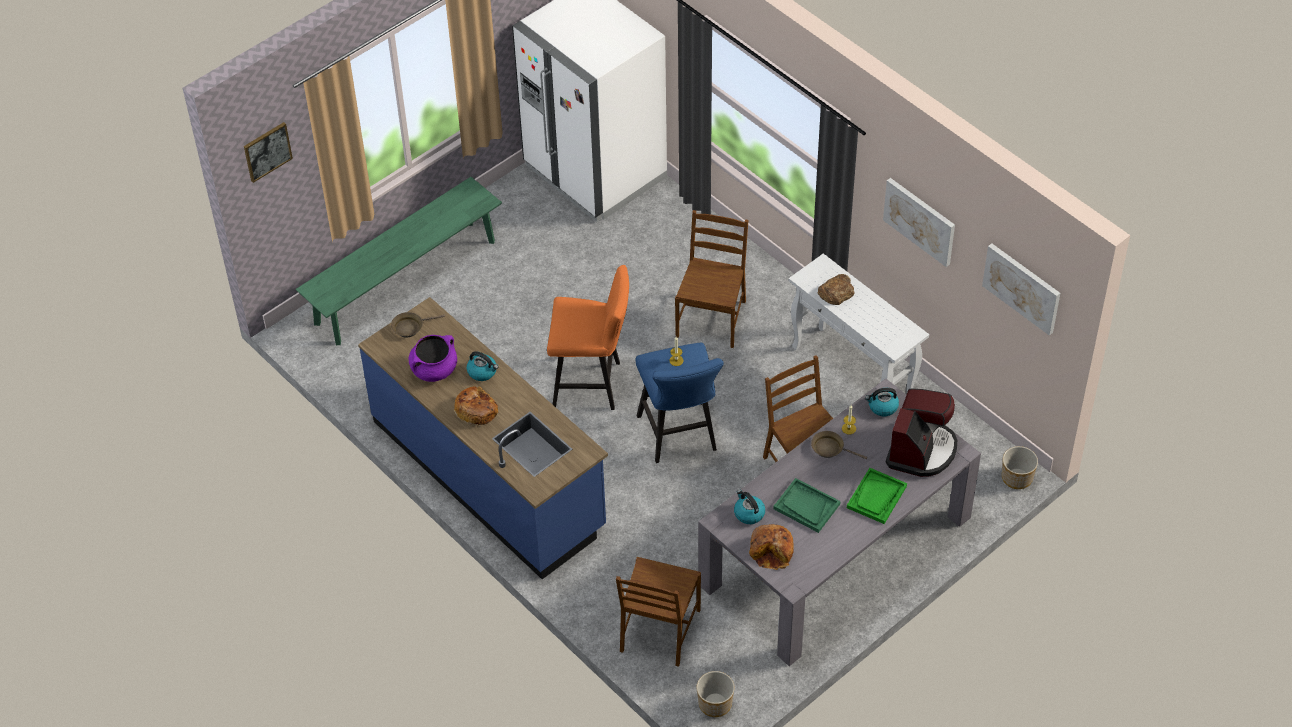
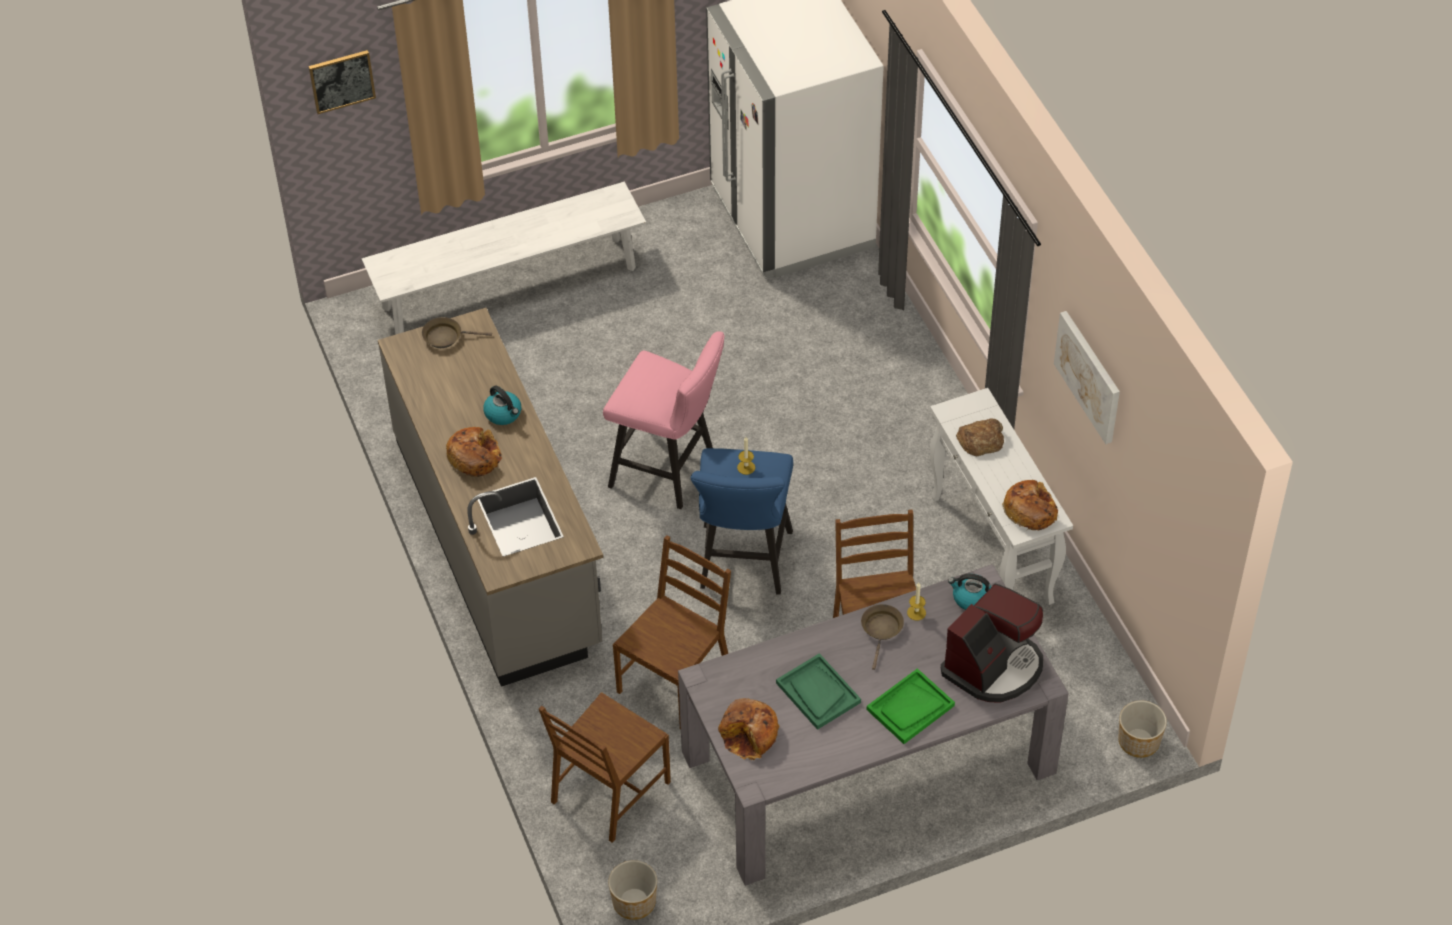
camera: 20 degrees right, 0 degrees up
green bench [296,177,502,345] -> white bench [362,182,646,335]
blue counter [358,297,608,579] -> grey counter [378,308,603,687]
purple cooking pot [409,335,457,382] -> none
orange stool [547,265,629,410] -> pink stool [603,332,725,509]
brown chair [675,210,748,348] -> brown chair moved to [613,535,731,730]
kettle [734,490,765,524] -> none
brown frying pan [811,431,867,459] -> brown frying pan turned 60 degrees clockwise [861,604,904,670]
picture [982,243,1060,335] -> none
none -> bread [1002,480,1058,531]

